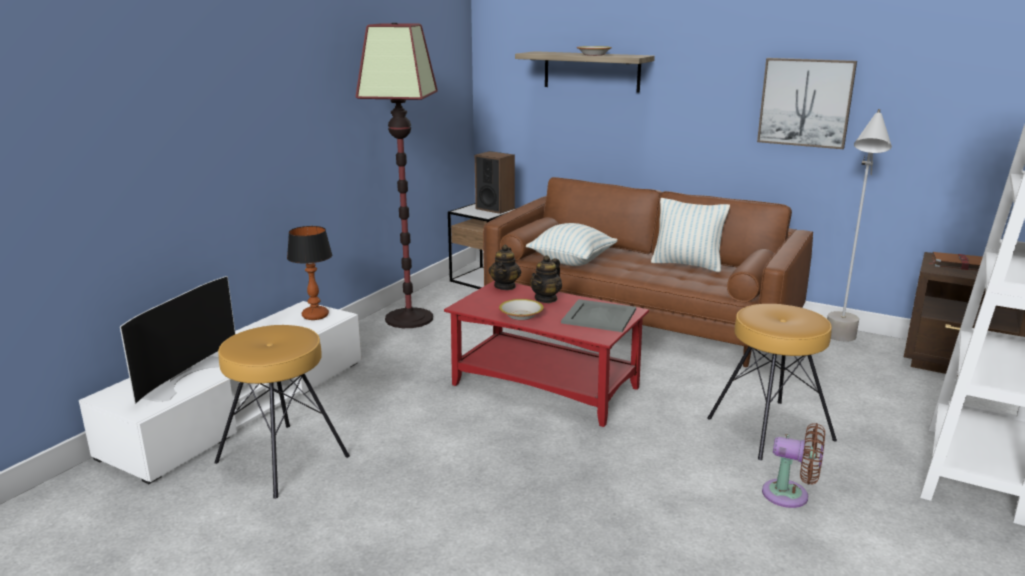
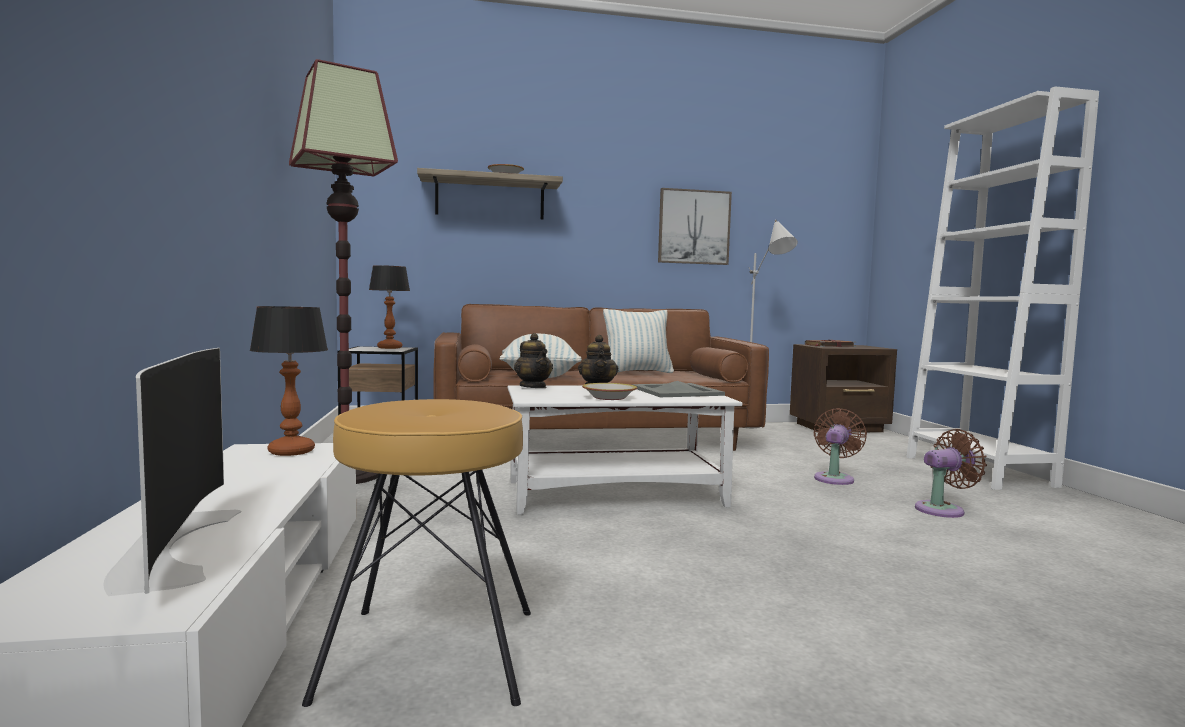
camera: 40 degrees left, 15 degrees down
red coffee table [444,281,649,427] -> white coffee table [508,385,742,515]
speaker [475,151,515,214] -> table lamp [369,265,410,349]
brown stool [707,304,837,460] -> brown fan [814,408,867,485]

